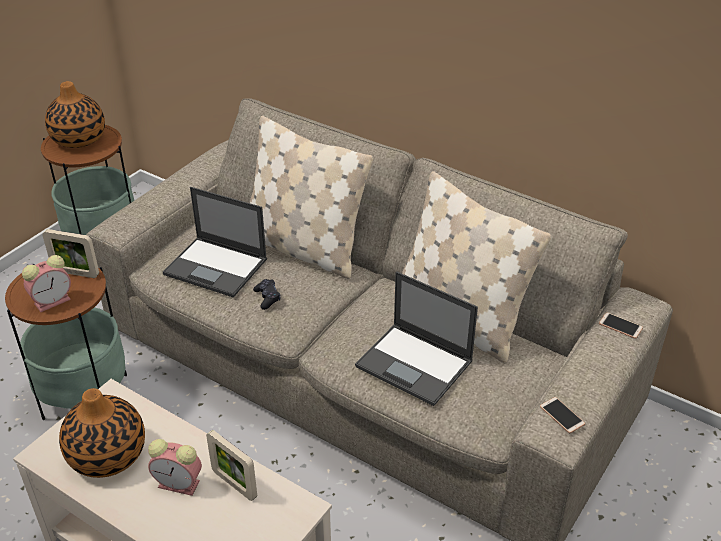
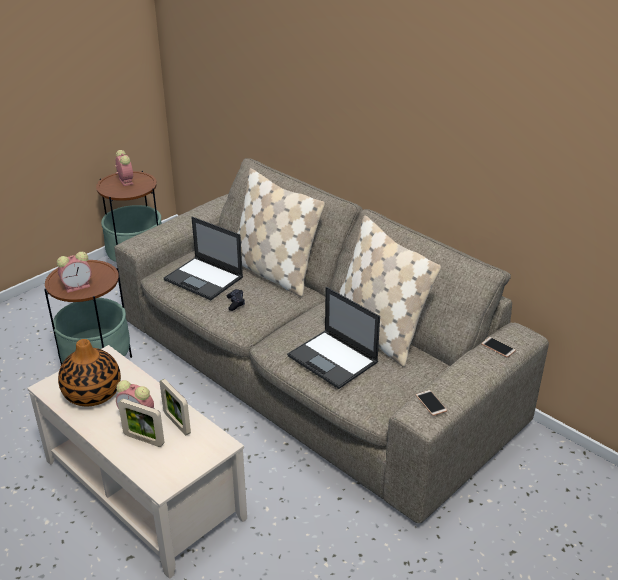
camera: 10 degrees right, 5 degrees down
picture frame [42,229,99,278] -> picture frame moved to [118,399,164,447]
vase [45,81,105,148] -> alarm clock [115,150,133,186]

